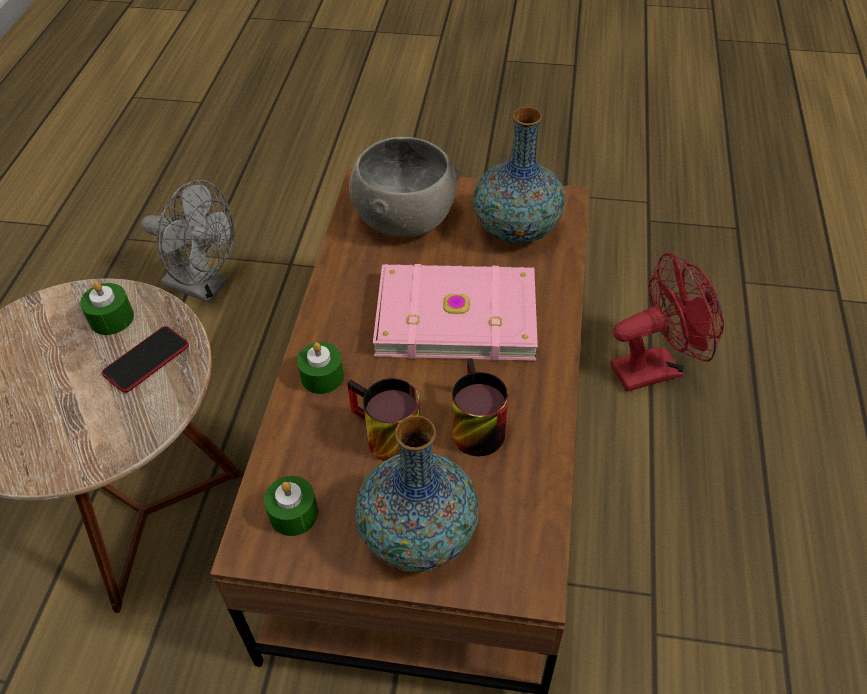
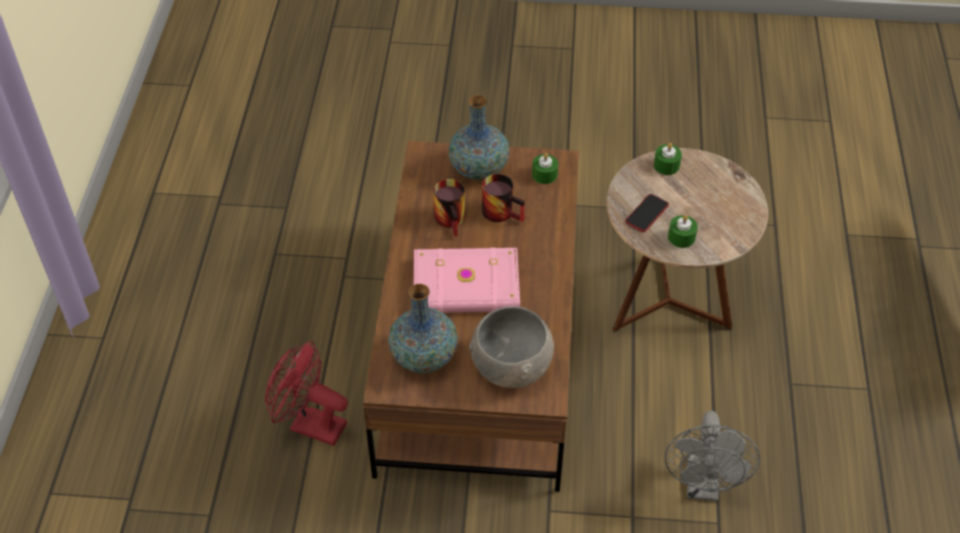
camera: 175 degrees right, 0 degrees up
grey fan [141,180,235,303] -> grey fan turned 105 degrees counterclockwise [665,411,760,501]
green candle [297,342,344,394] -> green candle moved to [654,143,682,175]
red fan [610,253,724,392] -> red fan turned 45 degrees clockwise [265,341,348,446]

